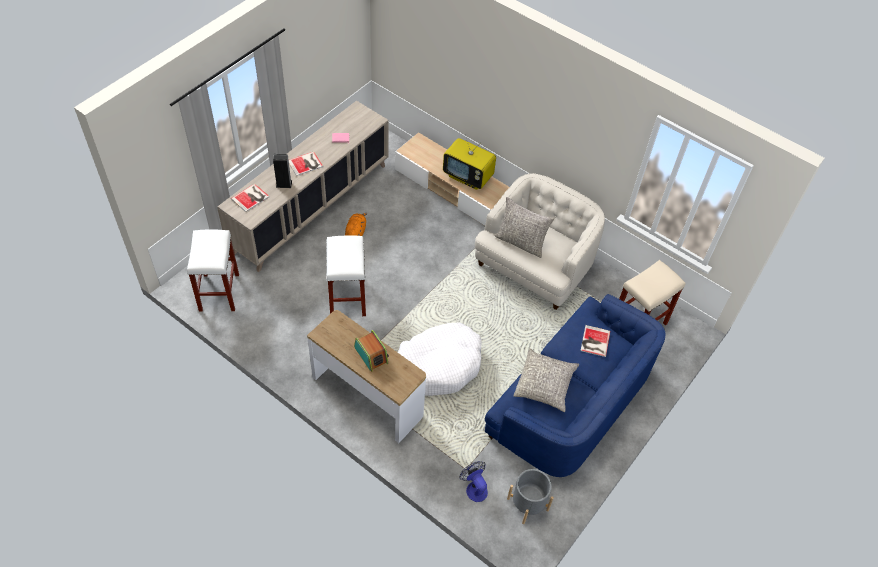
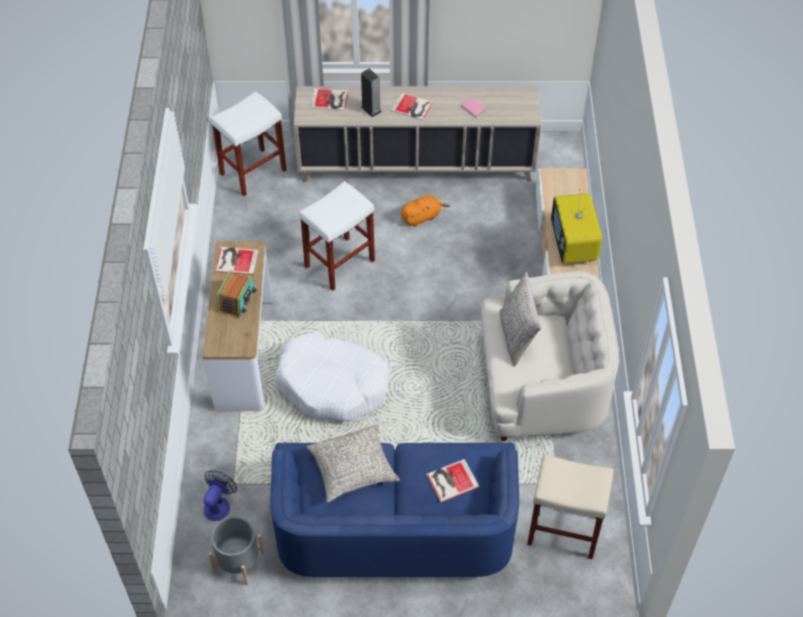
camera: 55 degrees right, 0 degrees up
none -> book [215,247,259,275]

